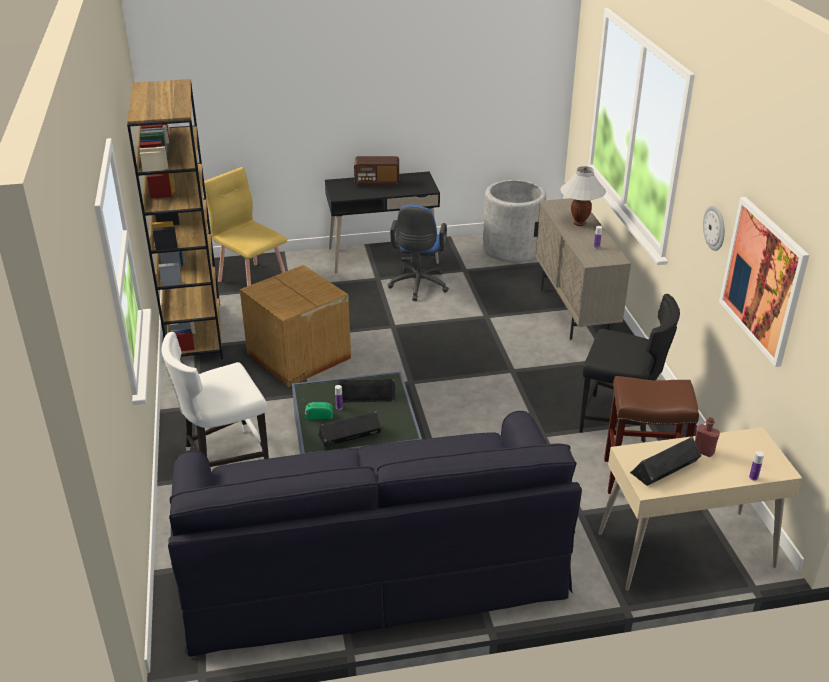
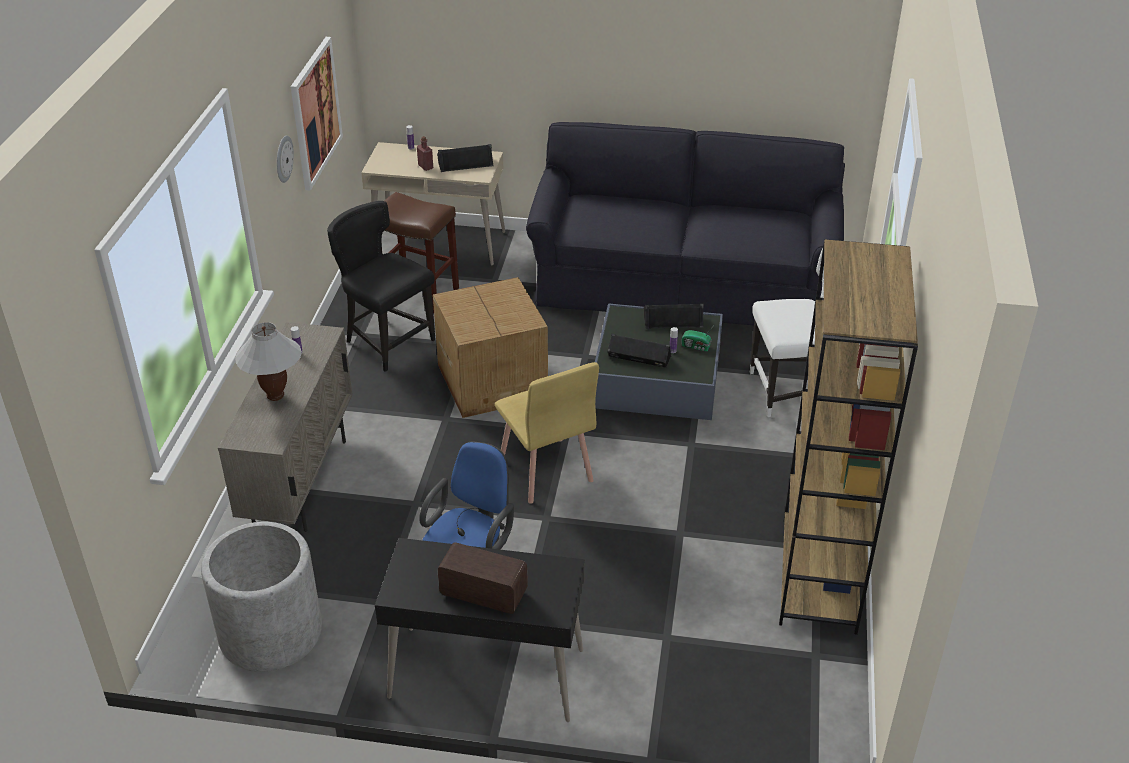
camera: 160 degrees left, 5 degrees up
yellow chair [204,167,287,286] -> yellow chair moved to [495,362,599,504]
cardboard box [240,265,351,387] -> cardboard box moved to [433,277,548,418]

